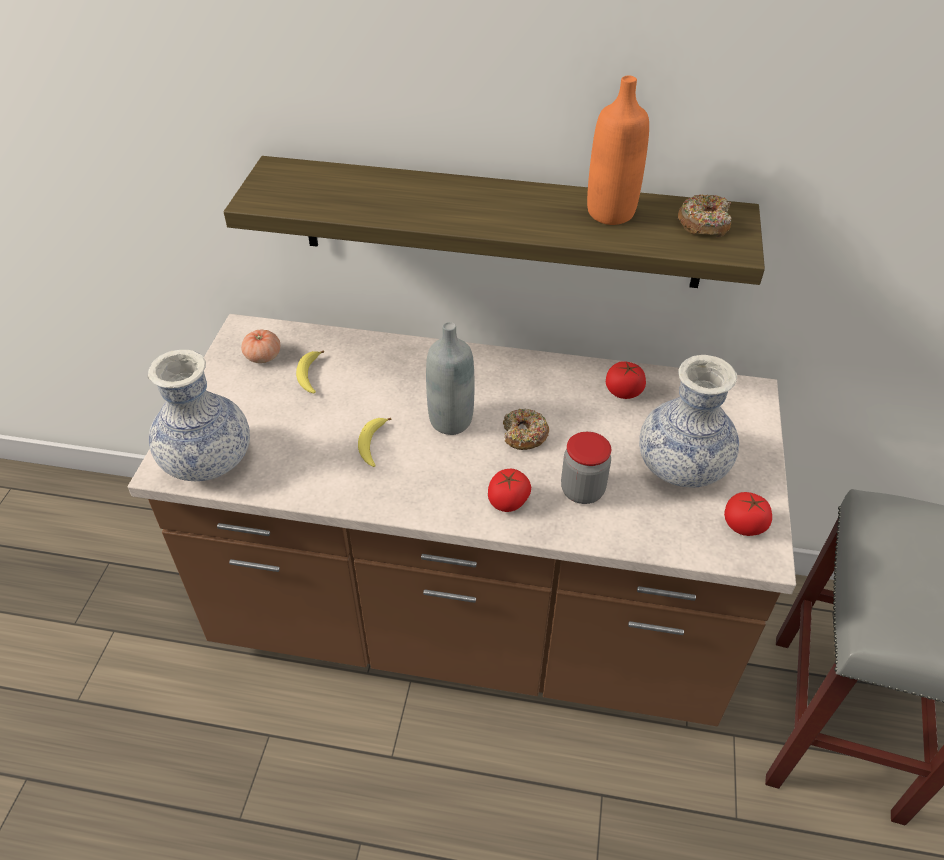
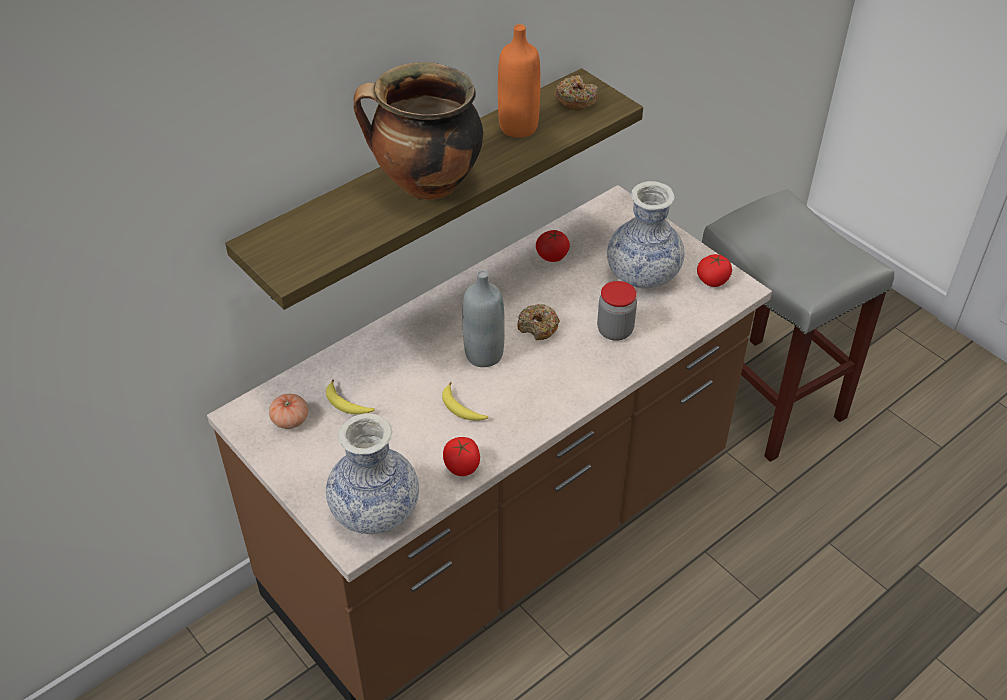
camera: 50 degrees left, 0 degrees up
tomato [488,469,531,512] -> tomato moved to [443,437,480,476]
none -> cooking pot [354,62,483,200]

